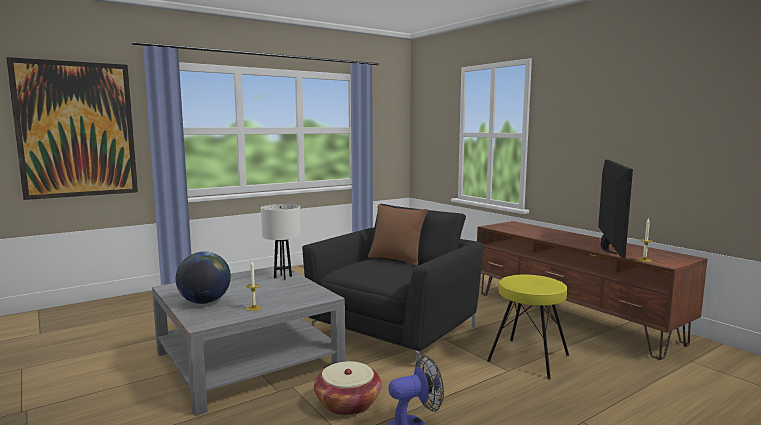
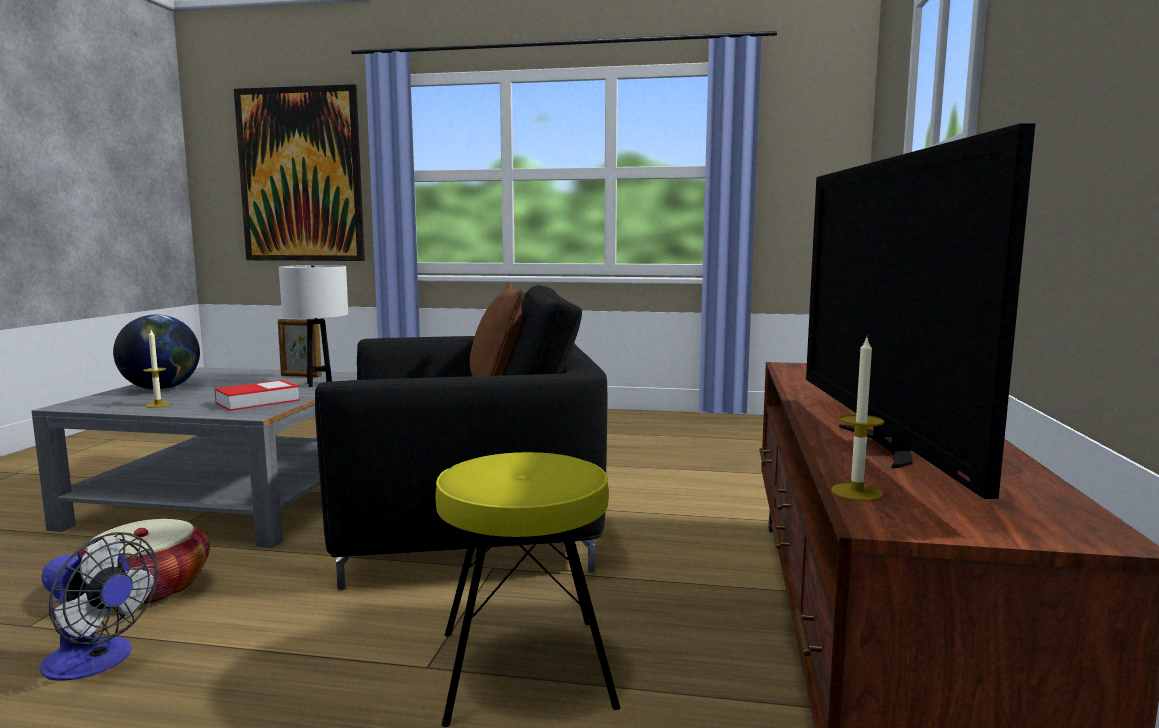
camera: 45 degrees right, 0 degrees up
television [598,159,633,258] -> television turned 120 degrees clockwise [806,124,1035,499]
none -> book [214,380,300,411]
none -> picture frame [278,319,322,377]

